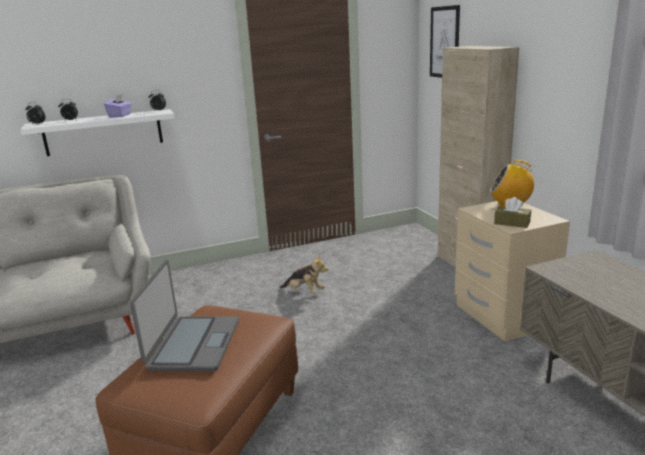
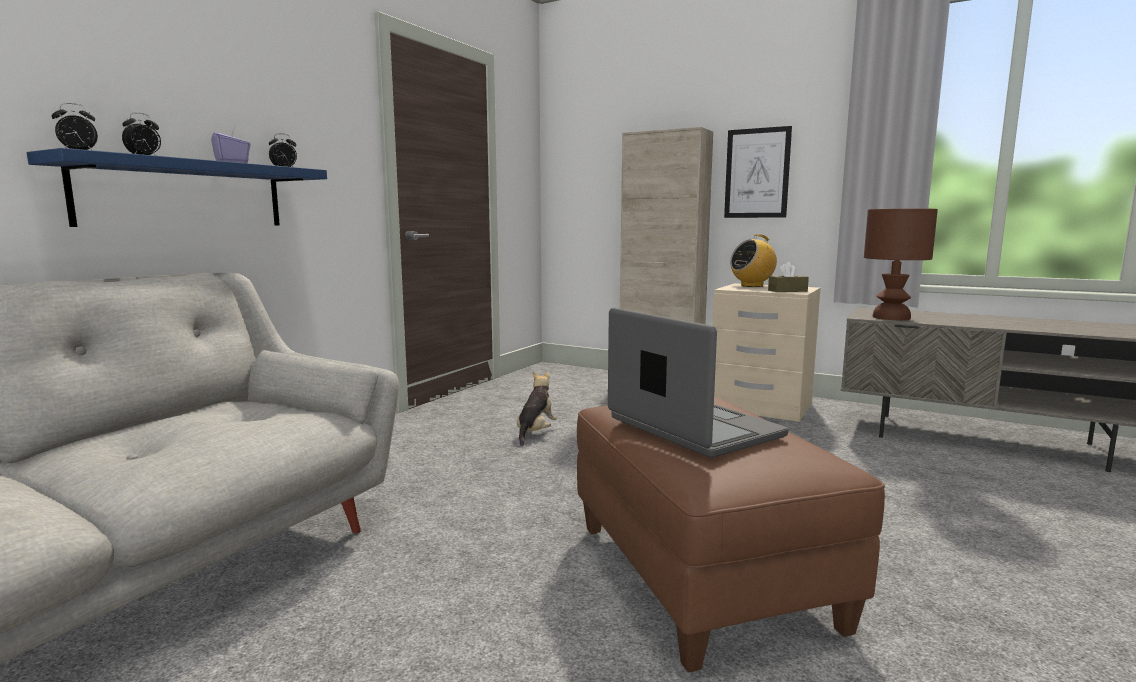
camera: 40 degrees left, 10 degrees down
white shelf [20,109,175,156] -> blue shelf [27,148,327,227]
plush toy [280,255,328,294] -> plush toy turned 60 degrees counterclockwise [517,371,557,446]
picture [430,5,460,78] -> picture moved to [724,126,792,218]
none -> brown table lamp [864,209,938,320]

